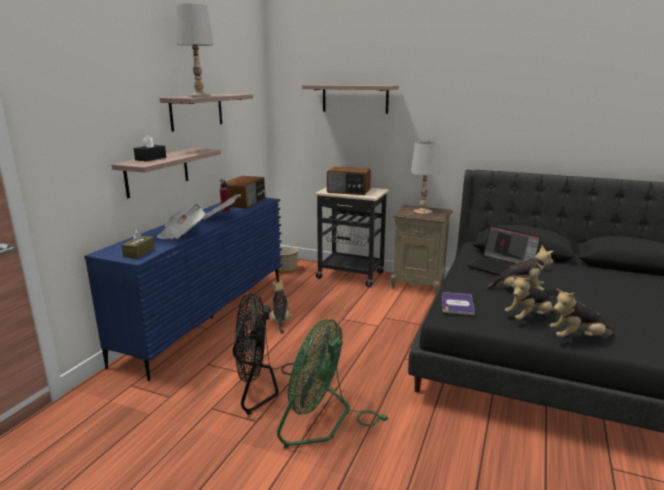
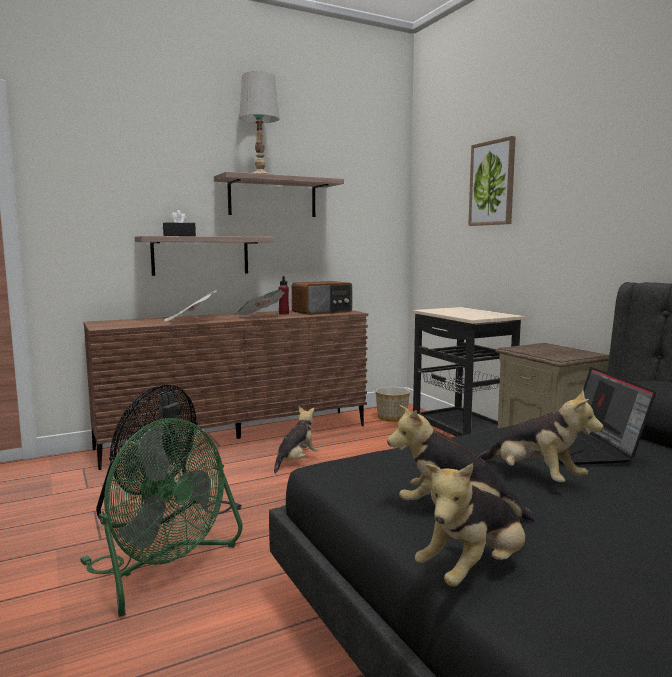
camera: 40 degrees right, 10 degrees down
blue dresser [84,198,282,381] -> brown dresser [83,310,368,470]
brown tissue box [122,229,155,259] -> none
green fan [277,319,388,448] -> green fan turned 150 degrees clockwise [80,418,243,617]
shelf [302,85,399,114] -> picture [468,136,516,226]
radio [327,167,371,195] -> none
white table lamp [411,141,440,214] -> none
book [442,292,475,315] -> none
plush toy [550,289,615,337] -> plush toy turned 75 degrees counterclockwise [415,463,526,587]

